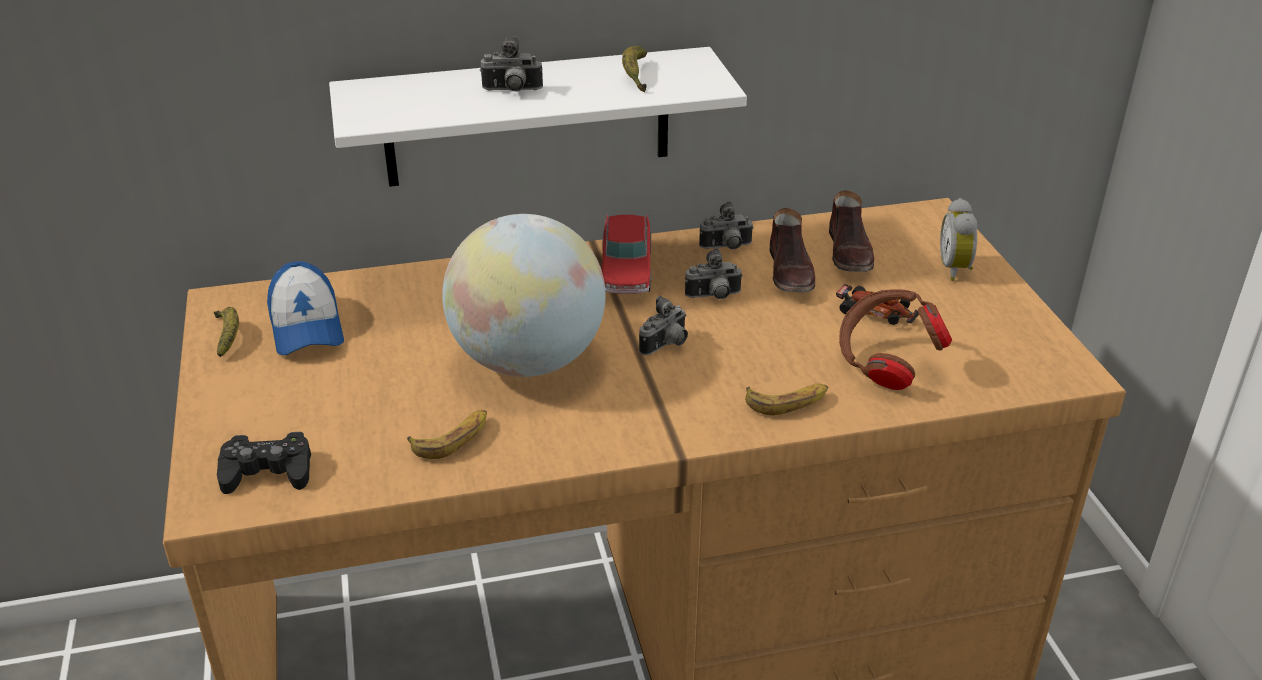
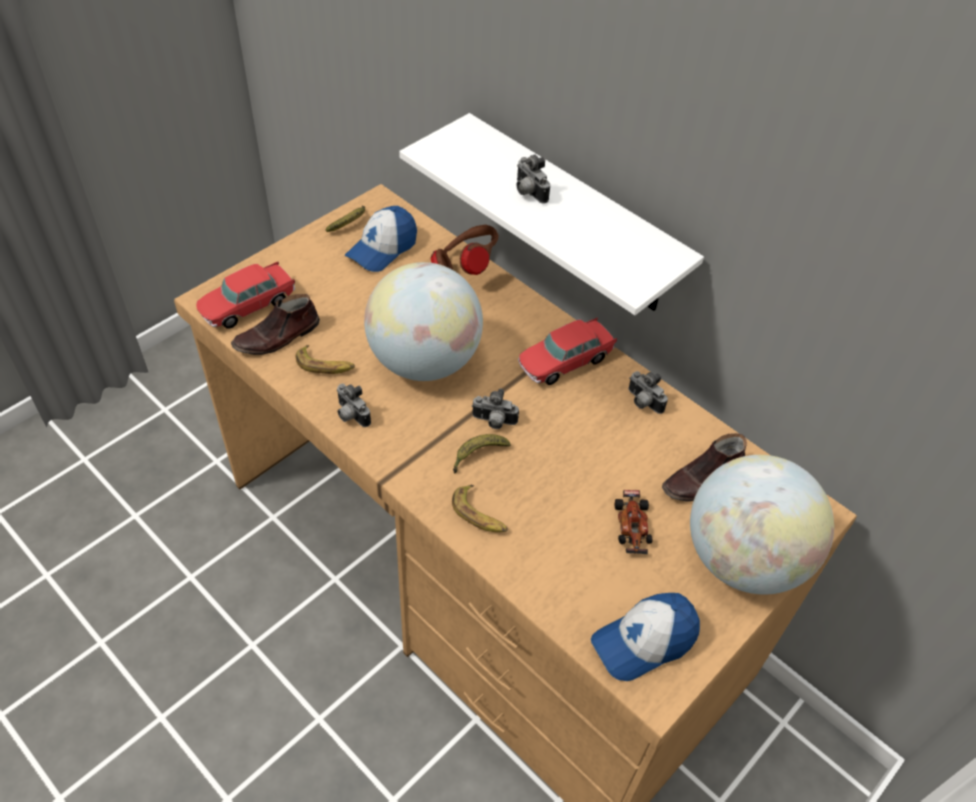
camera: 55 degrees right, 15 degrees up
black game controller [217,432,311,494] -> toy car [196,262,295,329]
banana [622,46,647,92] -> banana moved to [453,434,511,473]
camera [685,248,743,299] -> camera moved to [337,383,371,427]
brown shoe [770,208,815,292] -> brown shoe moved to [231,294,320,355]
brown headphones [839,289,952,390] -> brown headphones moved to [431,225,498,275]
alarm clock [940,198,977,281] -> globe [690,455,834,594]
none -> cap [591,593,700,681]

